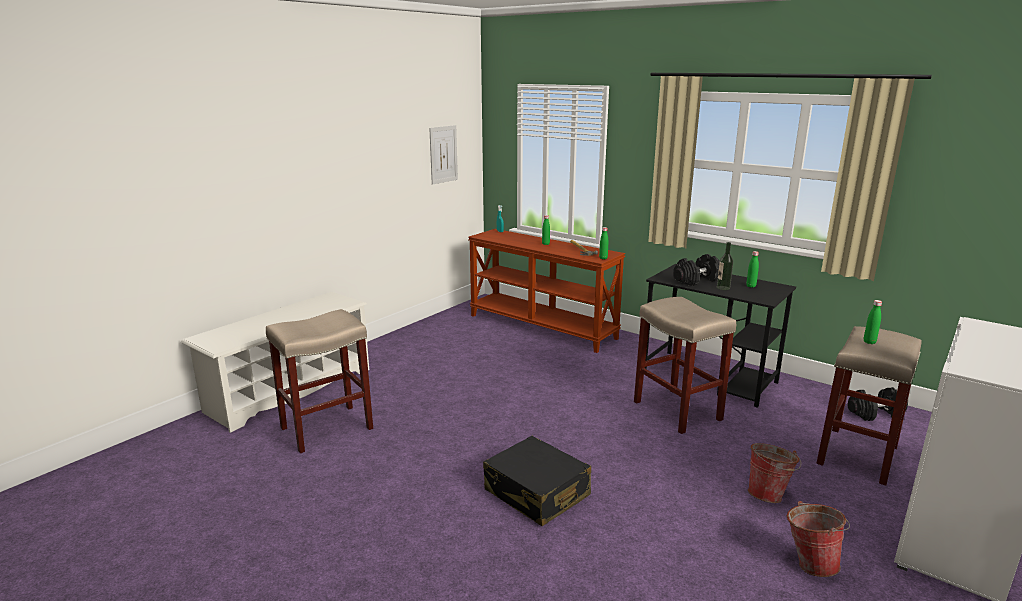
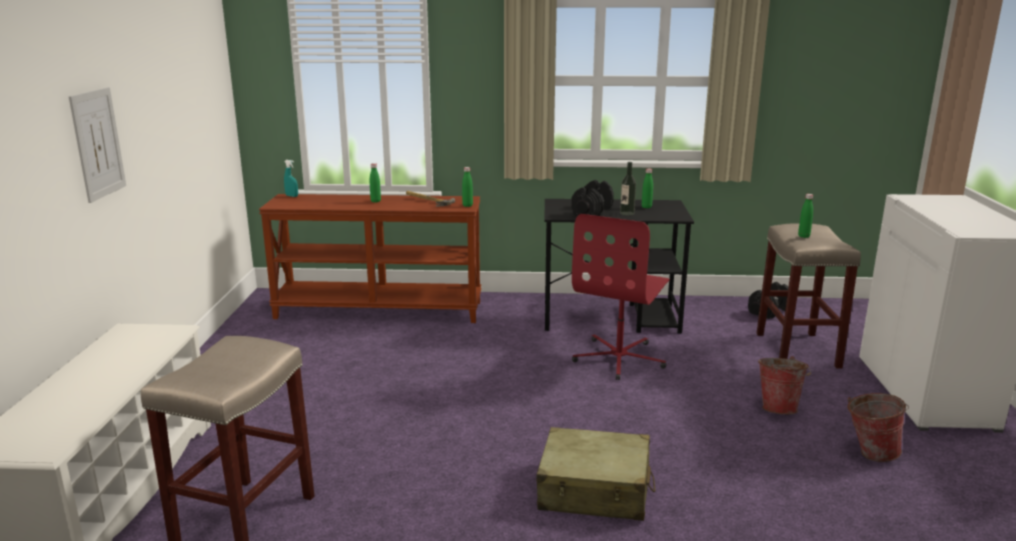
camera: 35 degrees left, 0 degrees up
picture [429,125,458,185] -> picture moved to [69,87,126,203]
black suitcase [483,436,591,526] -> beige suitcase [536,427,655,521]
beige stool [634,297,736,434] -> red office chair [572,214,670,380]

